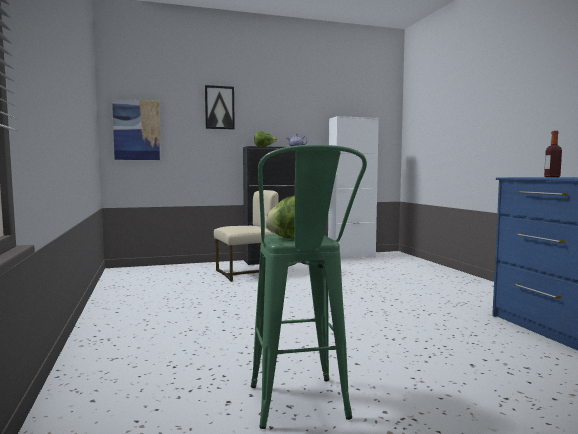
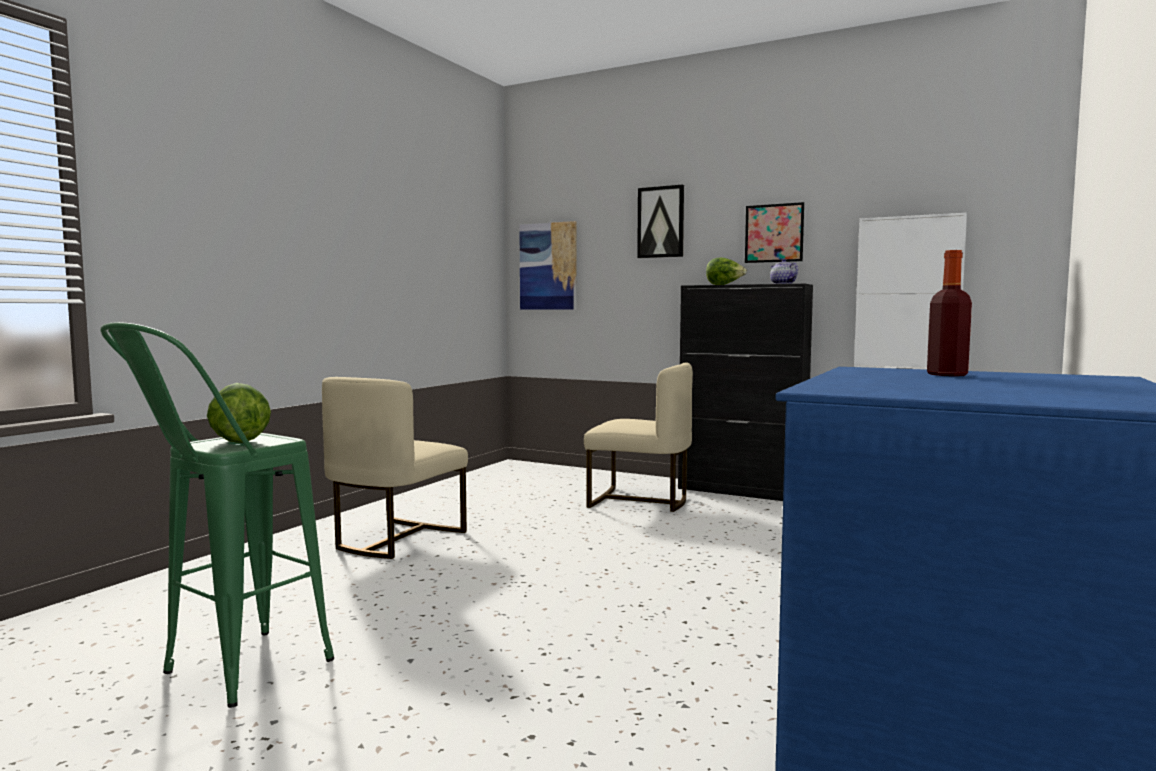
camera: 45 degrees right, 0 degrees up
none -> beige chair [322,377,468,559]
none -> picture [745,202,804,263]

